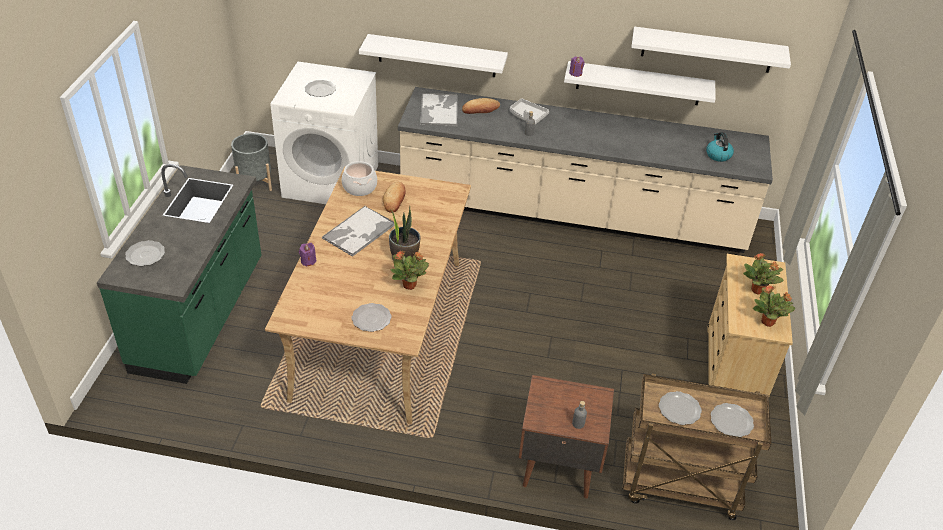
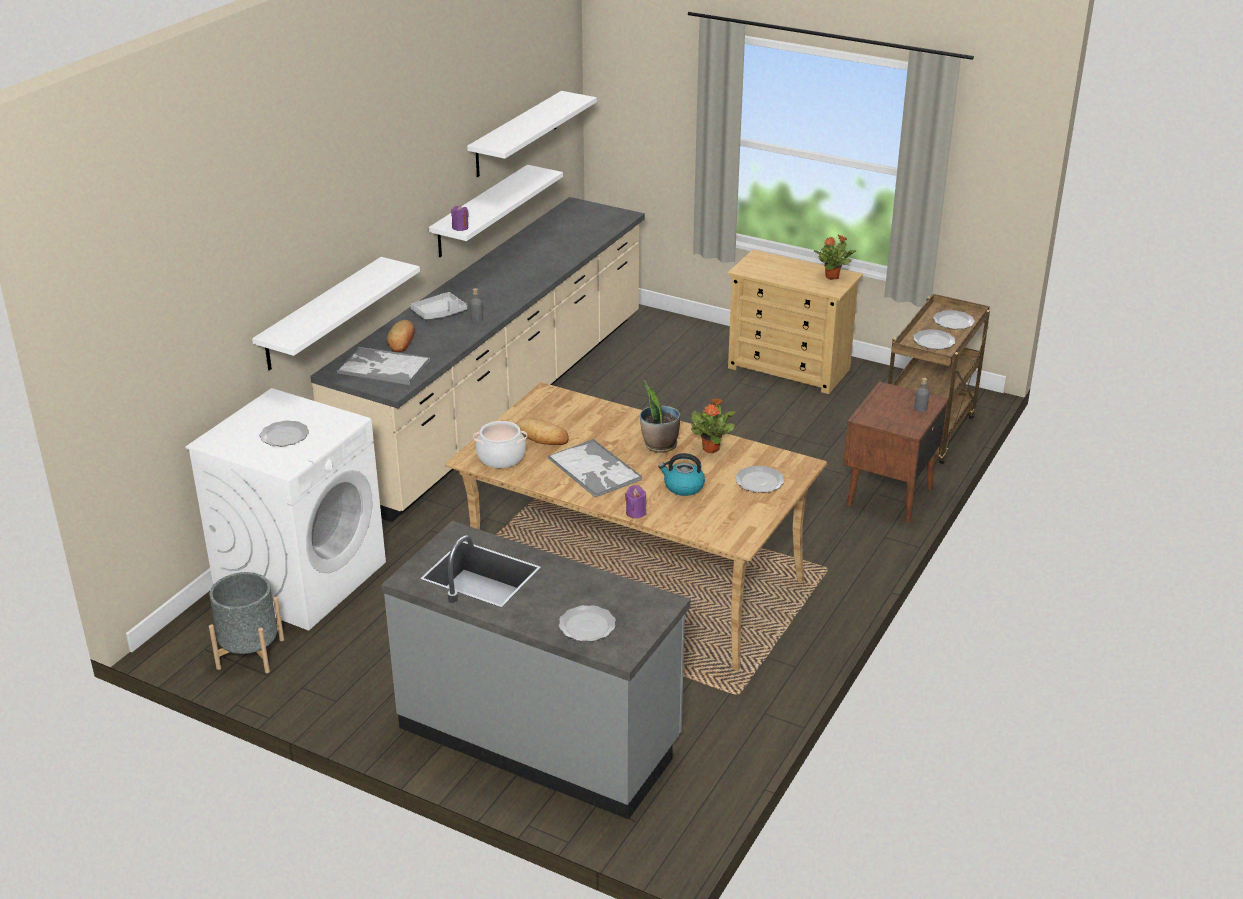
camera: 70 degrees left, 10 degrees down
green counter [97,164,261,384] -> grey counter [381,521,691,820]
kettle [706,132,734,162] -> kettle moved to [658,453,705,496]
potted plant [743,253,783,295] -> none

